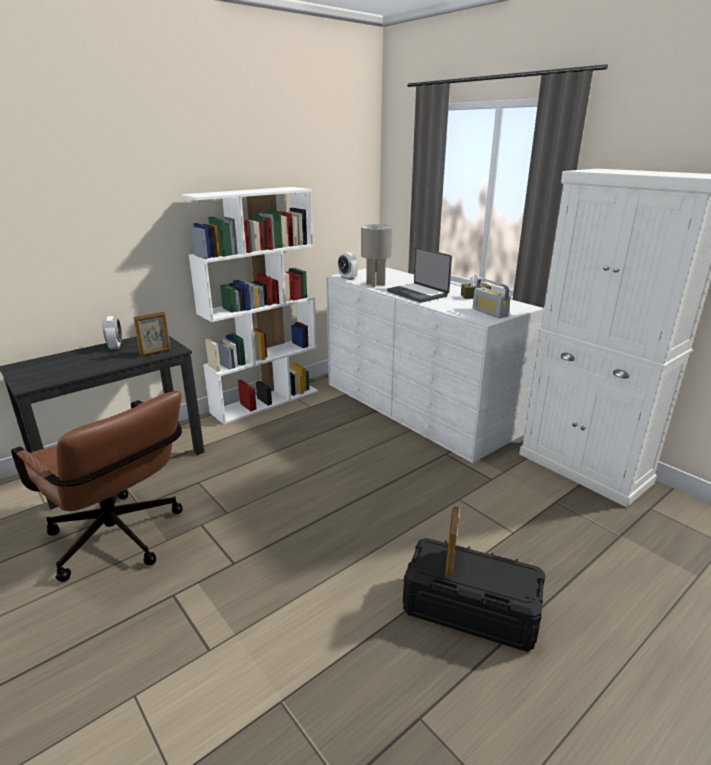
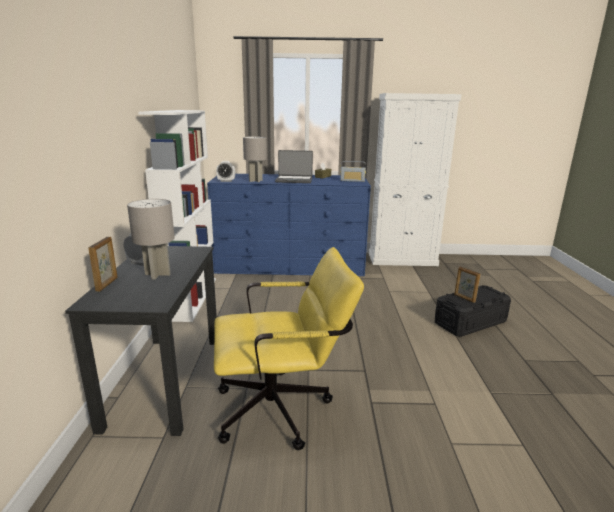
camera: 50 degrees left, 5 degrees down
brown office chair [11,391,183,582] -> yellow office chair [214,247,364,450]
picture frame [134,312,171,356] -> picture frame moved to [88,237,118,292]
white dresser [326,267,544,463] -> blue dresser [207,174,371,276]
none -> grey table lamp [127,199,175,279]

